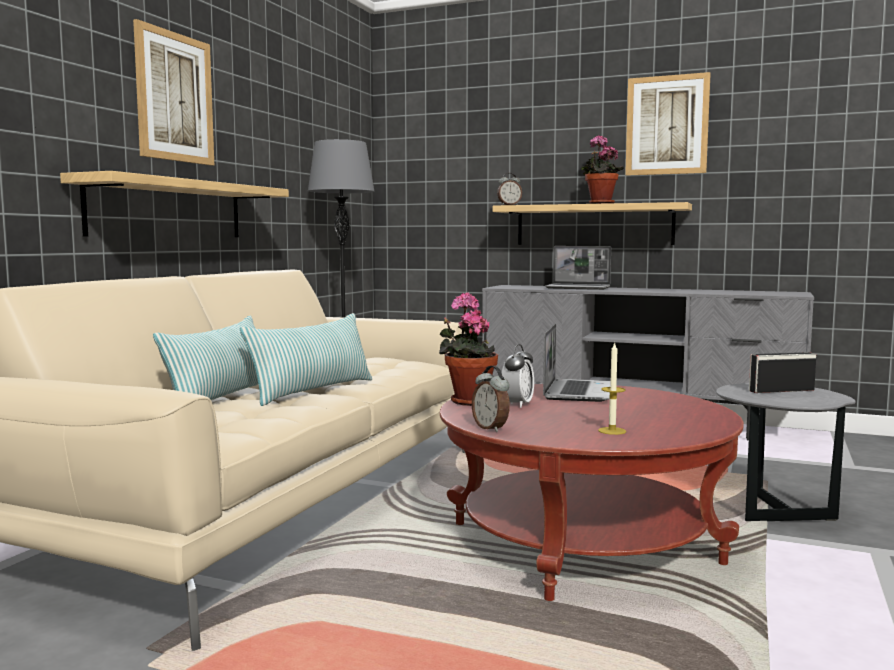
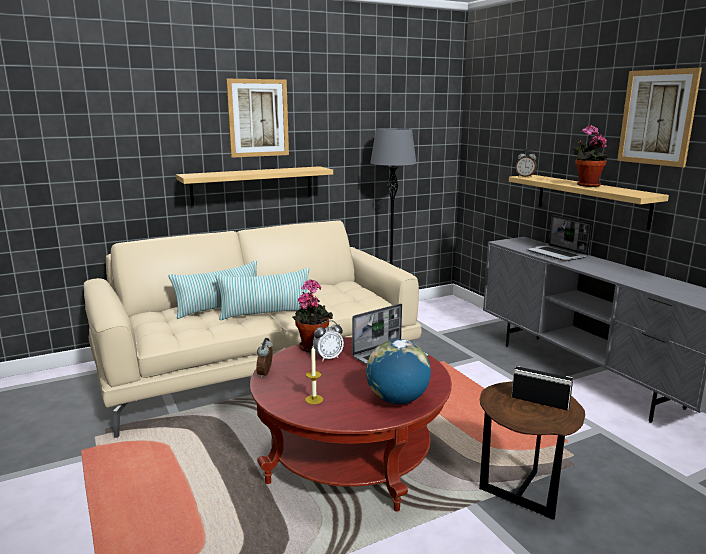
camera: 40 degrees right, 10 degrees up
grey side table [716,383,856,521] -> brown side table [479,381,585,520]
none -> globe [366,339,431,404]

